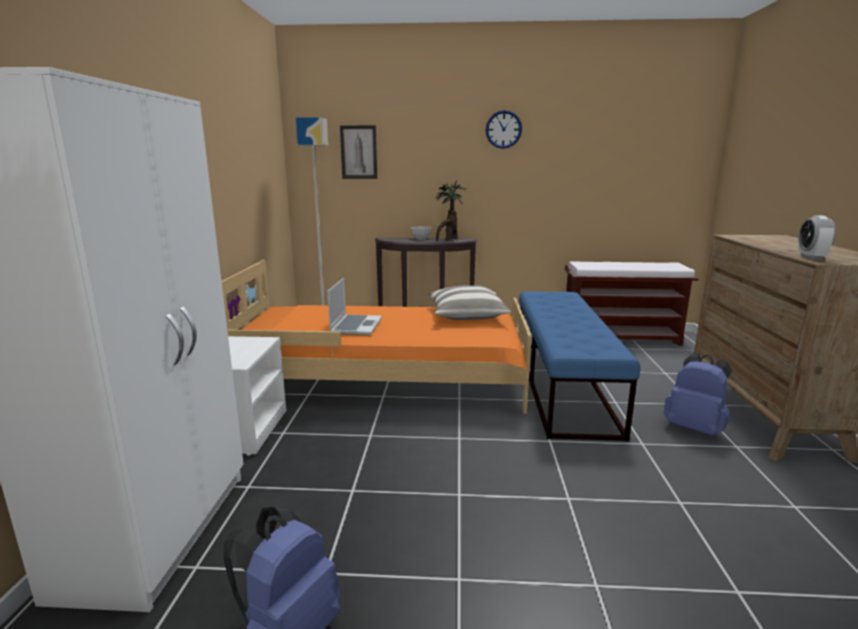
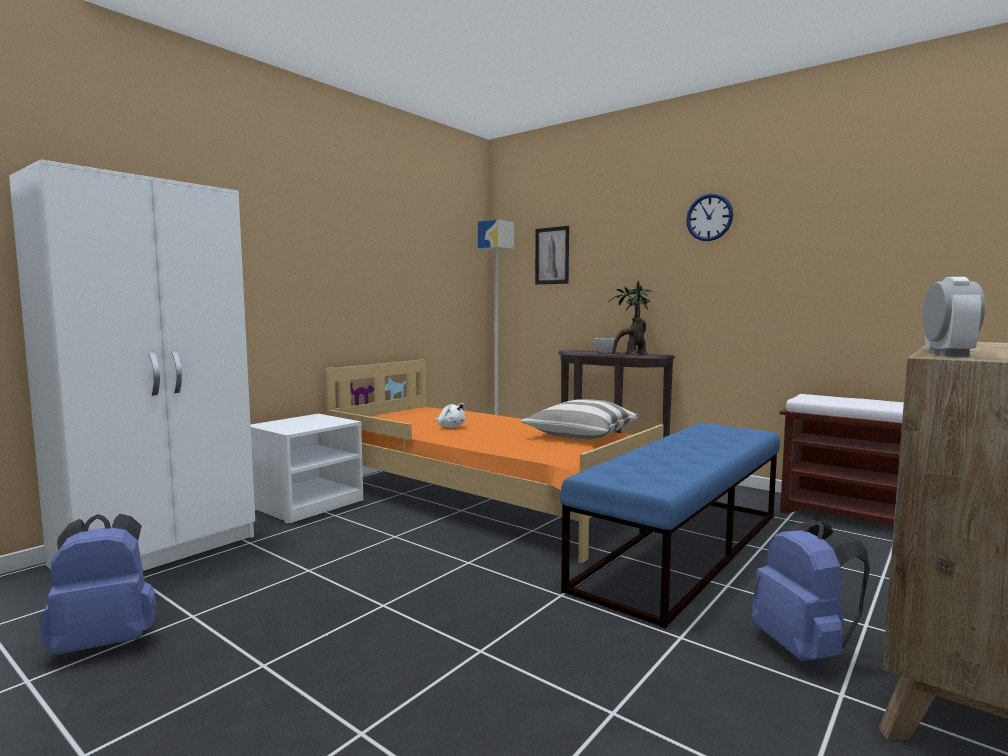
camera: 35 degrees right, 10 degrees down
laptop [327,278,382,335] -> white plush toy [434,403,466,428]
alarm clock [798,215,836,260] -> alarm clock turned 150 degrees clockwise [922,277,985,357]

